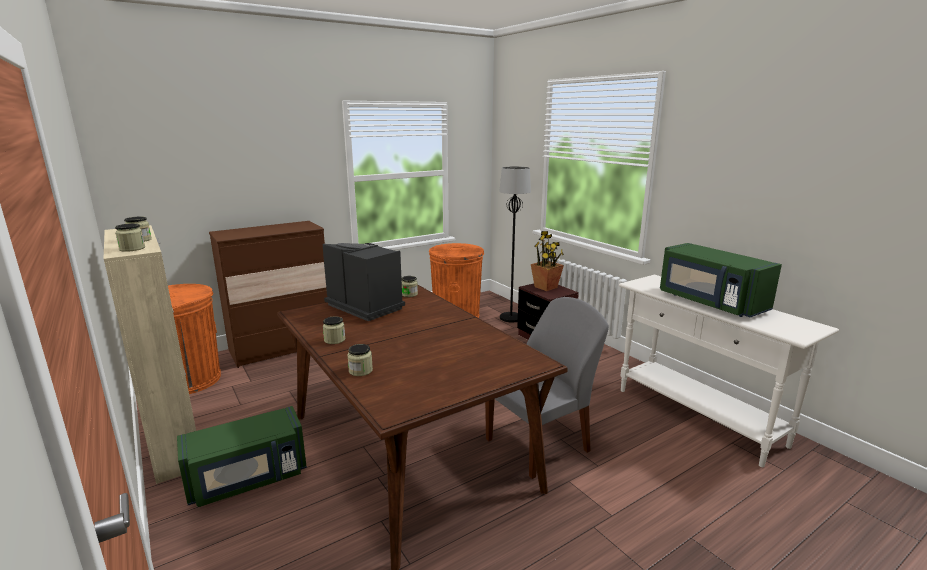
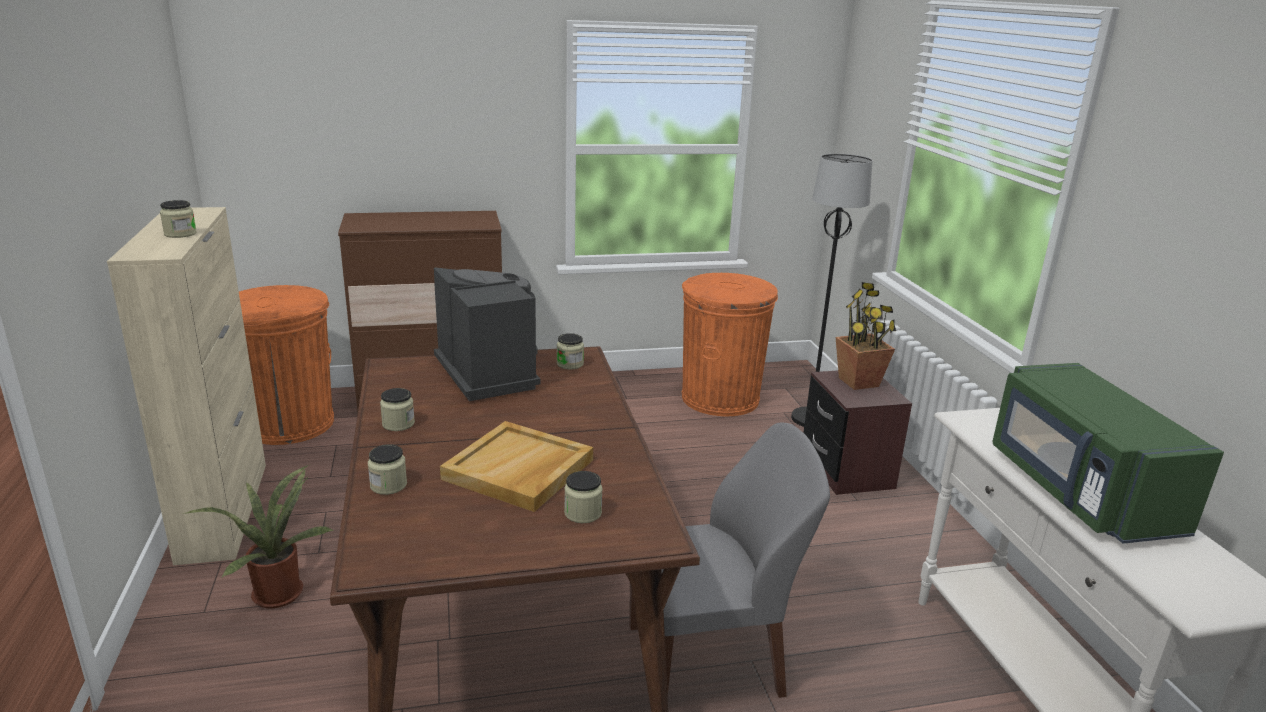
camera: 20 degrees right, 5 degrees up
jar [115,223,145,252] -> jar moved to [564,471,603,523]
green microwave [177,406,307,507] -> potted plant [184,464,334,608]
none -> beige tray [440,421,593,512]

